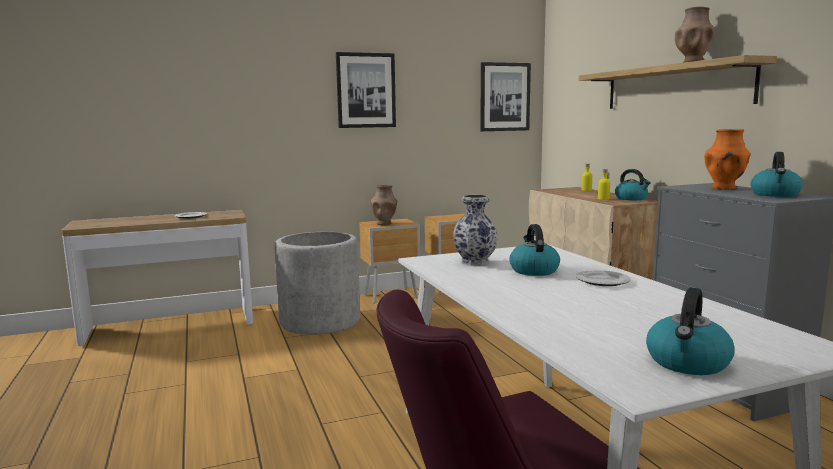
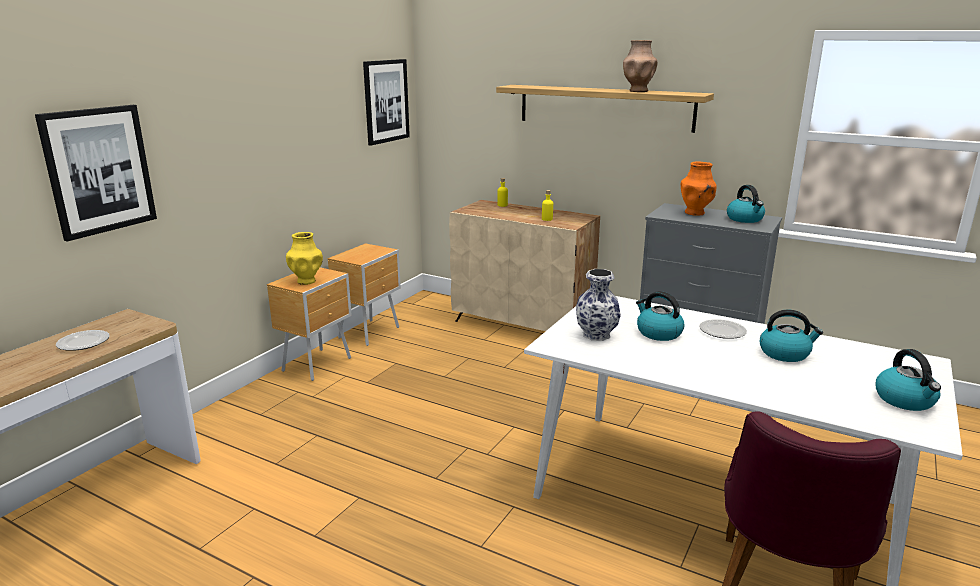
camera: 40 degrees left, 10 degrees up
grey planter [274,232,360,335] -> none
picture [336,52,396,128] -> picture moved to [35,105,157,241]
brown vase [371,185,397,225] -> yellow vase [286,232,323,285]
kettle [615,169,651,200] -> kettle moved to [760,310,823,362]

